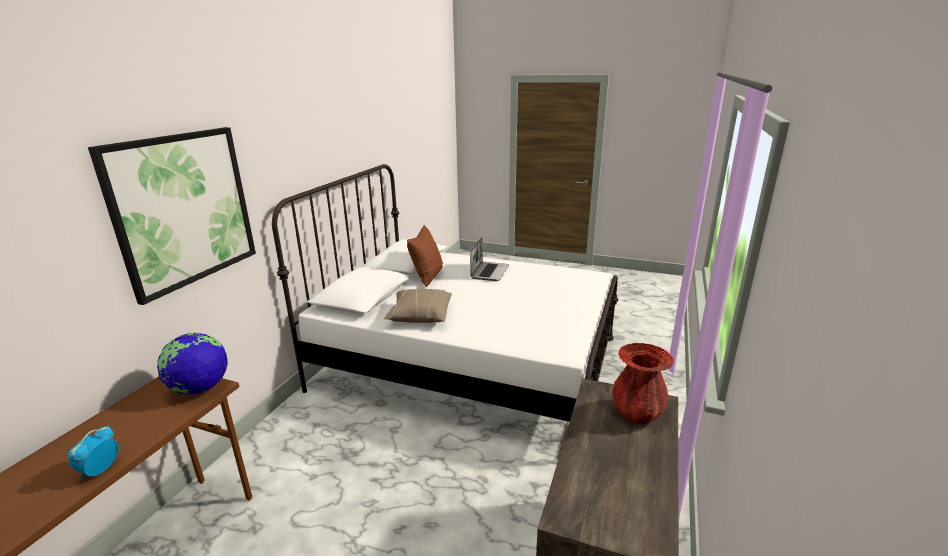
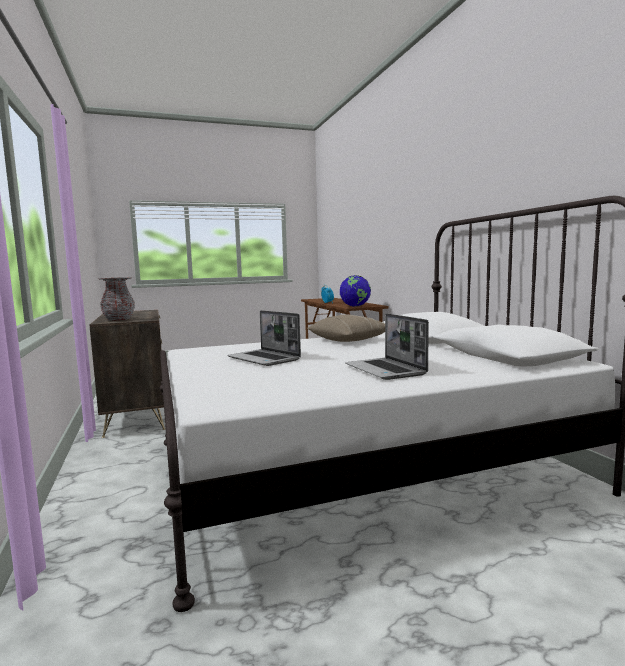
camera: 140 degrees right, 15 degrees down
picture [88,127,256,305] -> none
brown pillow [407,225,443,287] -> none
red vase [612,343,674,424] -> grey vase [99,277,135,321]
none -> laptop [228,310,301,366]

